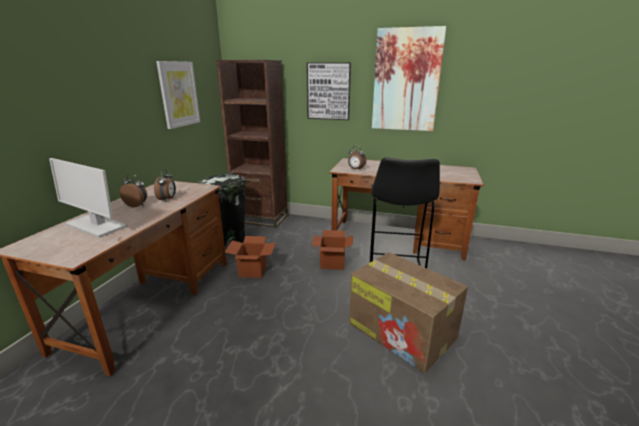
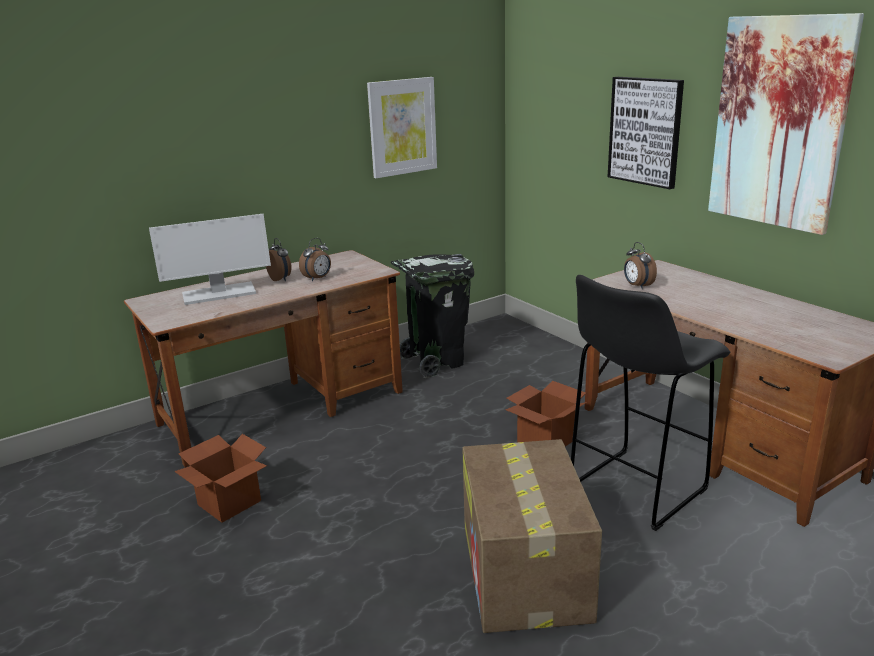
camera: 40 degrees right, 0 degrees up
monitor [49,158,127,238] -> monitor turned 90 degrees counterclockwise [149,214,271,305]
brown bookcase [216,60,288,228] -> none
cardboard box [225,236,276,278] -> cardboard box moved to [174,434,267,523]

